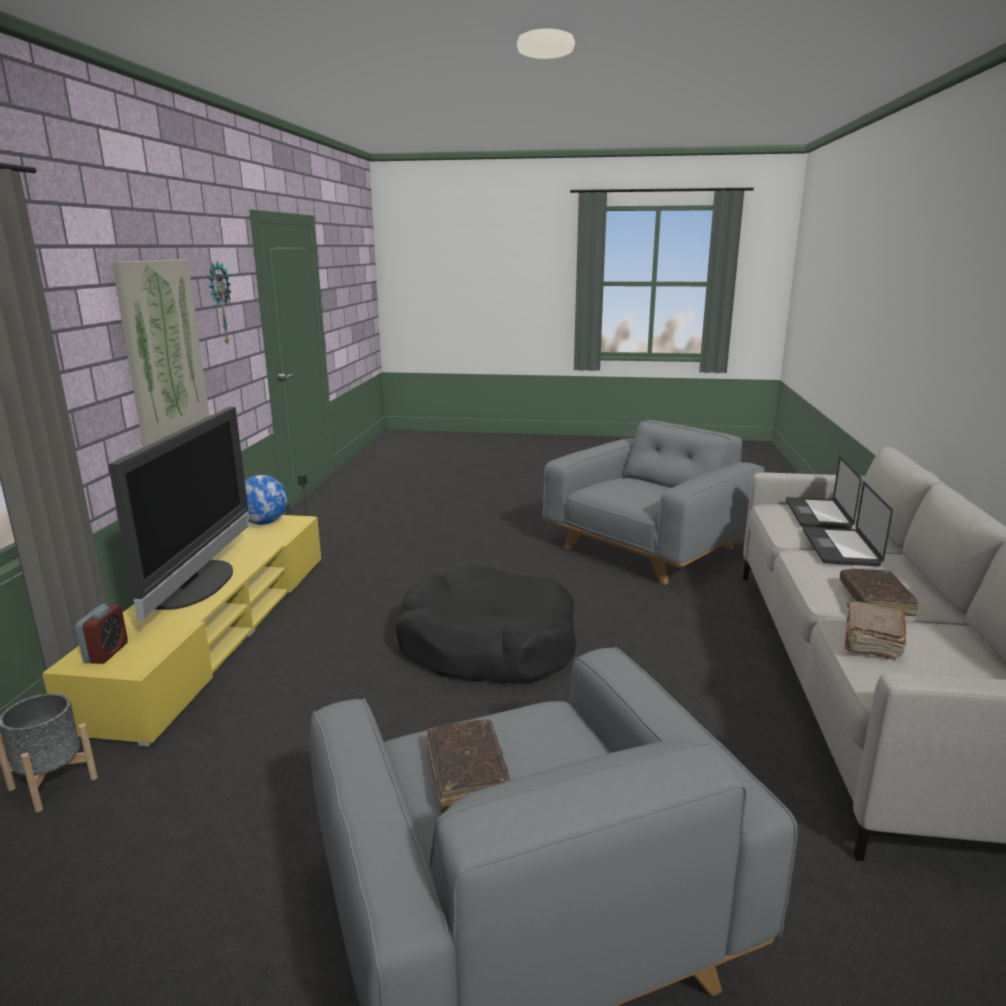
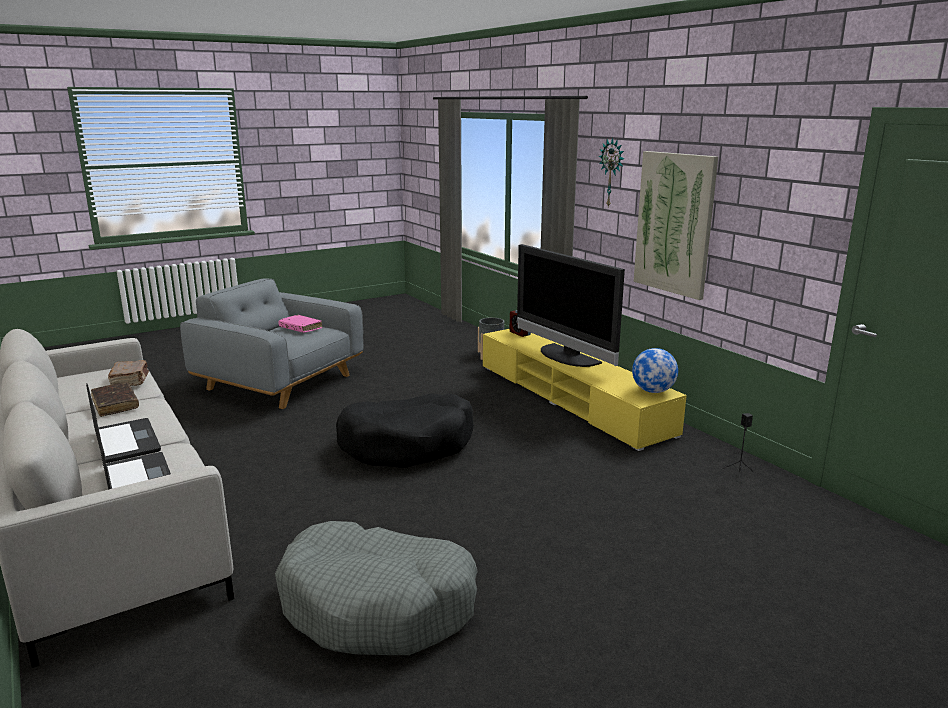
camera: 140 degrees right, 0 degrees up
wall clock [208,261,231,346] -> wall clock moved to [598,138,624,207]
brown book [427,720,510,813] -> pink book [278,315,323,333]
grey armchair [543,420,765,585] -> grey dog bed [275,521,478,655]

